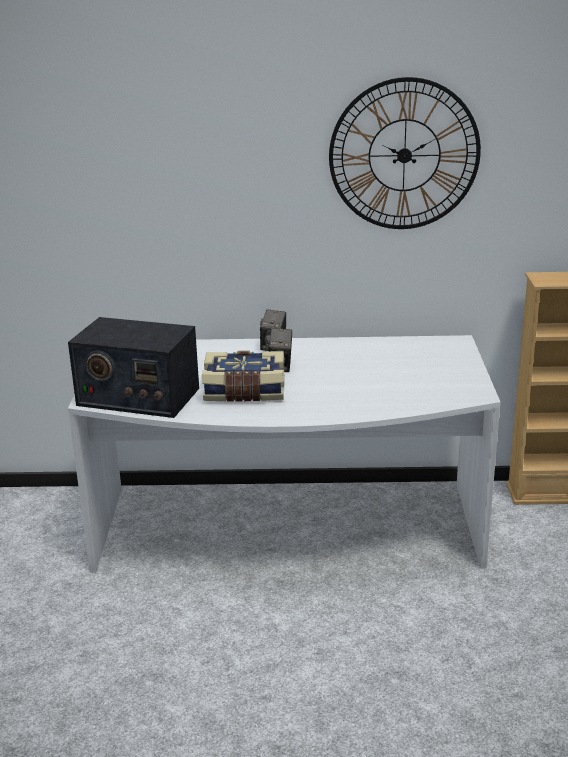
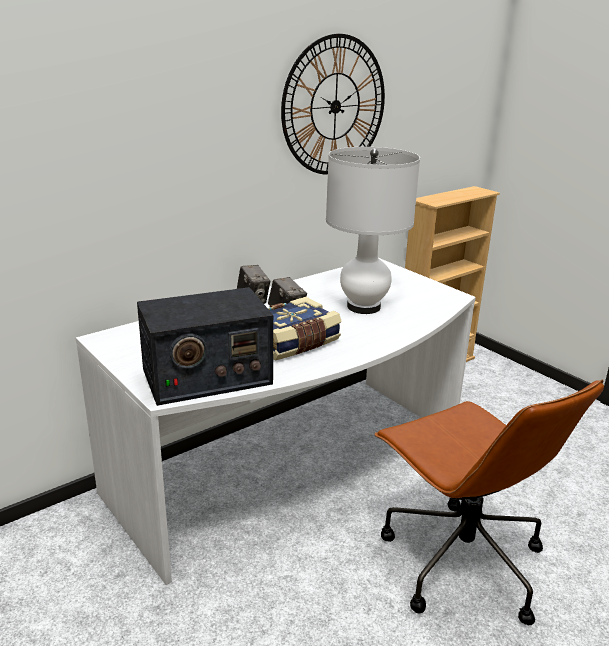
camera: 40 degrees left, 0 degrees up
none -> white table lamp [326,147,420,314]
none -> brown office chair [374,379,604,625]

